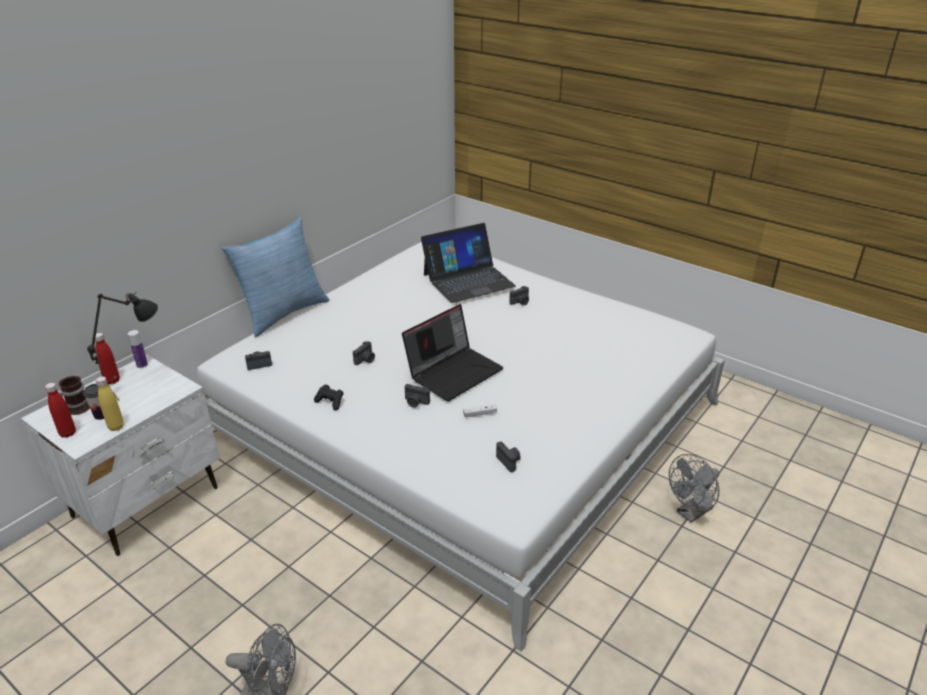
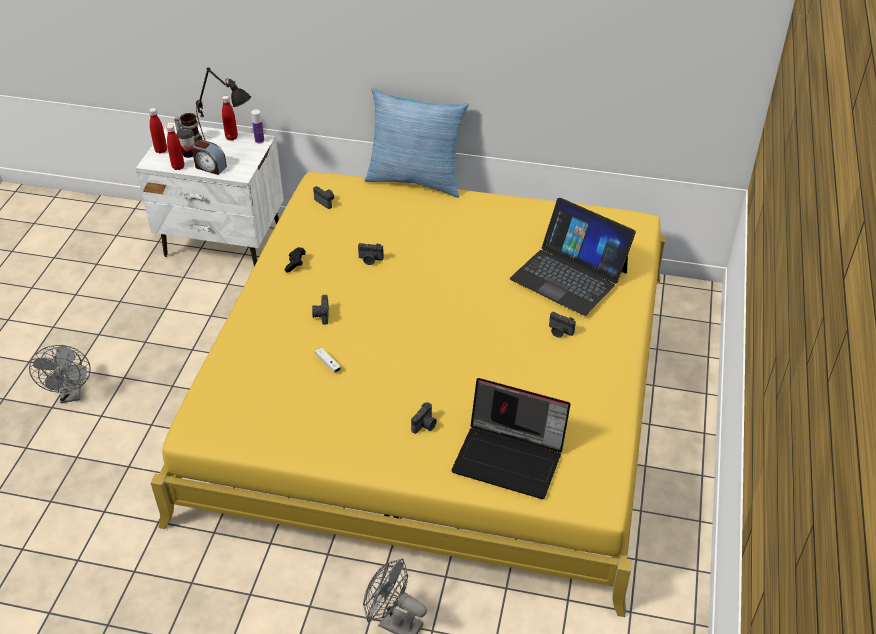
camera: 65 degrees right, 10 degrees up
yellow bottle [96,376,124,431] -> red bottle [166,124,184,170]
white bed [197,242,725,652] -> yellow bed [151,172,666,617]
laptop [402,304,504,402] -> laptop moved to [451,378,570,499]
camera [496,441,521,472] -> camera moved to [411,402,437,434]
none -> alarm clock [192,140,227,175]

